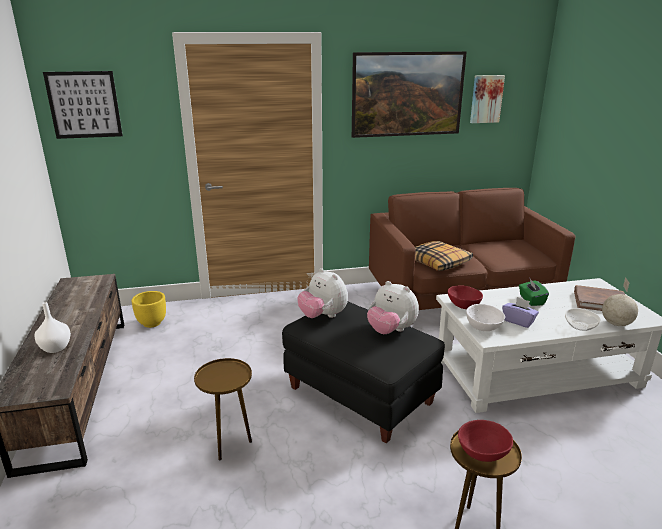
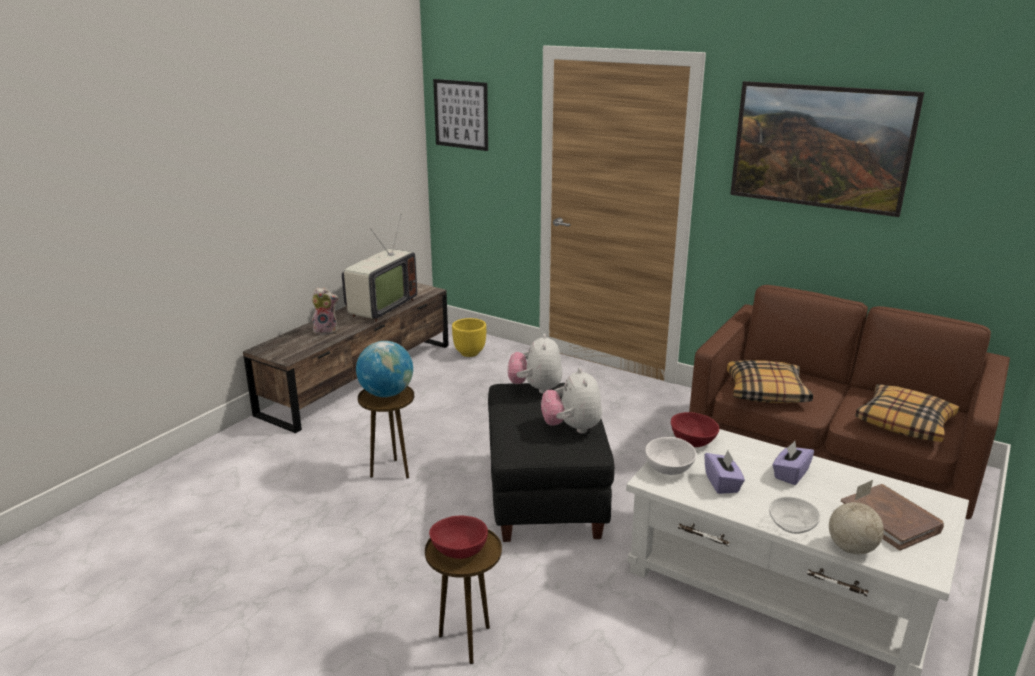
camera: 45 degrees right, 0 degrees up
white vase [35,302,71,353] -> plush toy [311,287,339,335]
picture [470,75,505,123] -> none
green tissue box [519,279,549,306] -> purple tissue box [772,441,814,485]
none -> television [342,216,417,322]
none -> globe [356,341,413,397]
none -> pillow [855,384,959,442]

